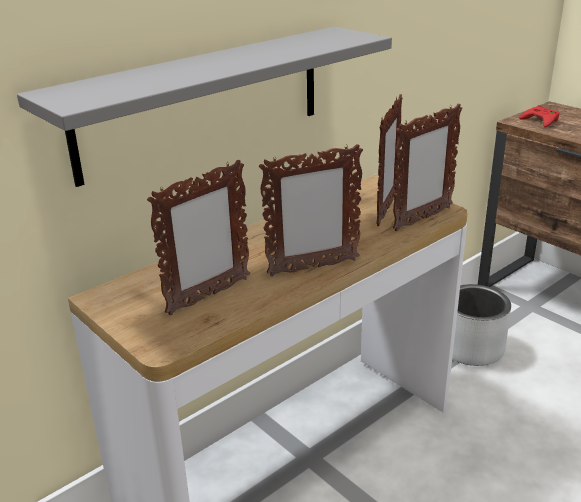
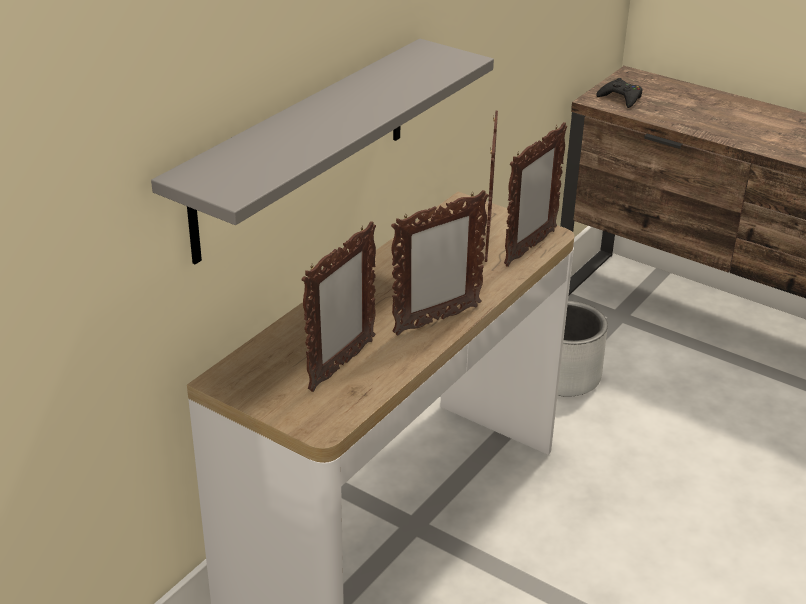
camera: 15 degrees left, 5 degrees up
red game controller [519,105,560,127] -> black game controller [596,78,643,108]

